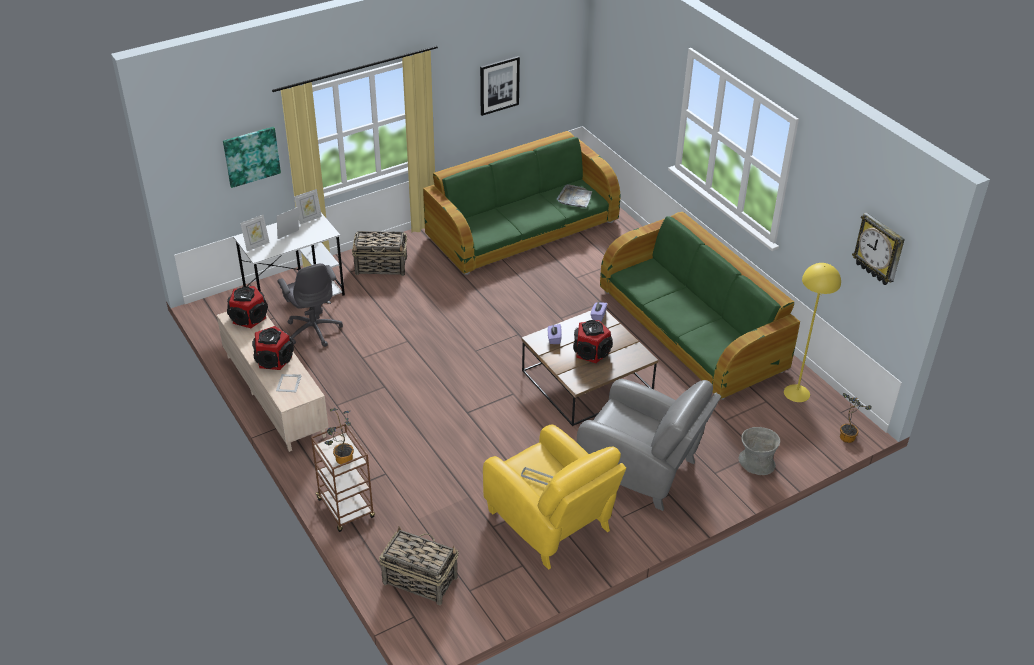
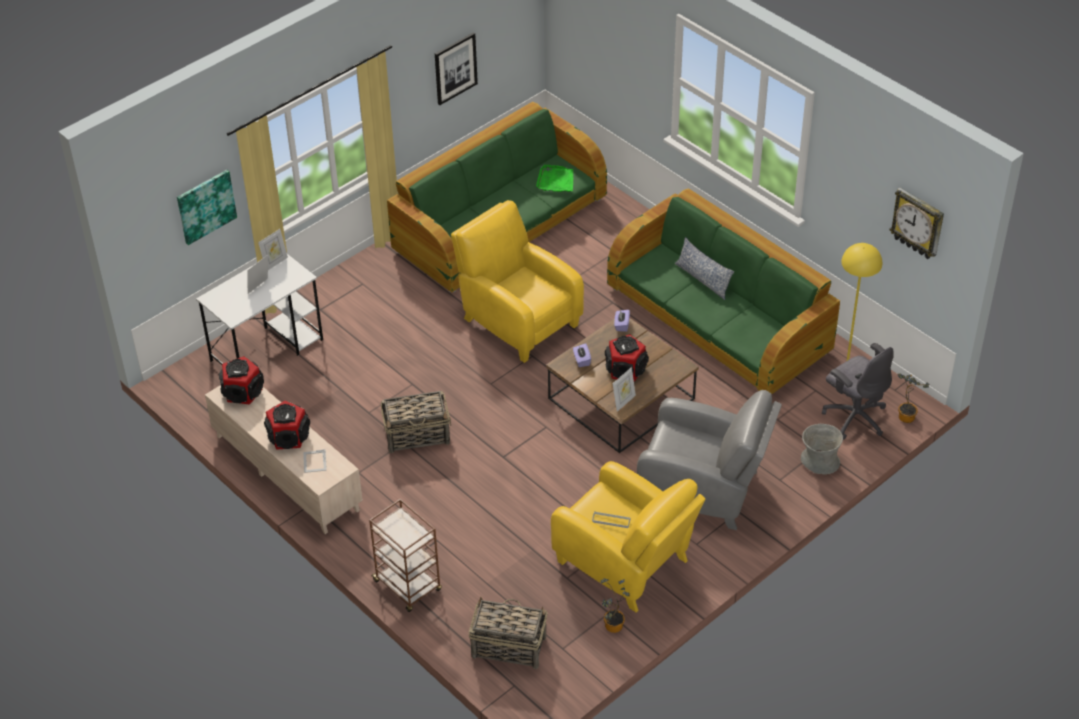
camera: 10 degrees left, 5 degrees up
picture frame [240,215,270,251] -> picture frame moved to [613,367,636,412]
grey office chair [277,263,343,347] -> grey office chair moved to [822,343,894,440]
potted plant [325,408,354,464] -> potted plant moved to [601,578,630,633]
basket [352,231,407,276] -> basket moved to [381,391,451,453]
grey tray [557,184,592,208] -> green tray [536,165,573,192]
none -> yellow armchair [451,200,584,363]
none -> pillow [675,237,734,300]

